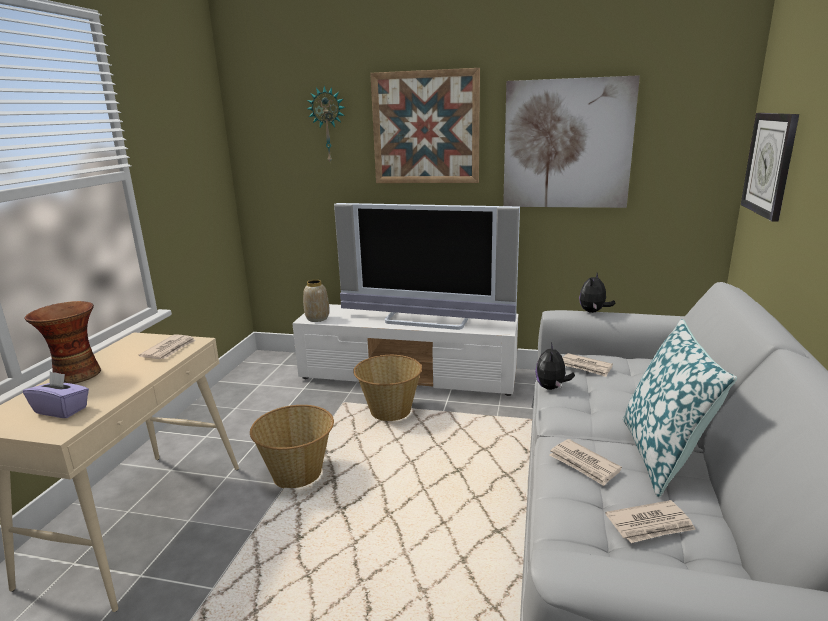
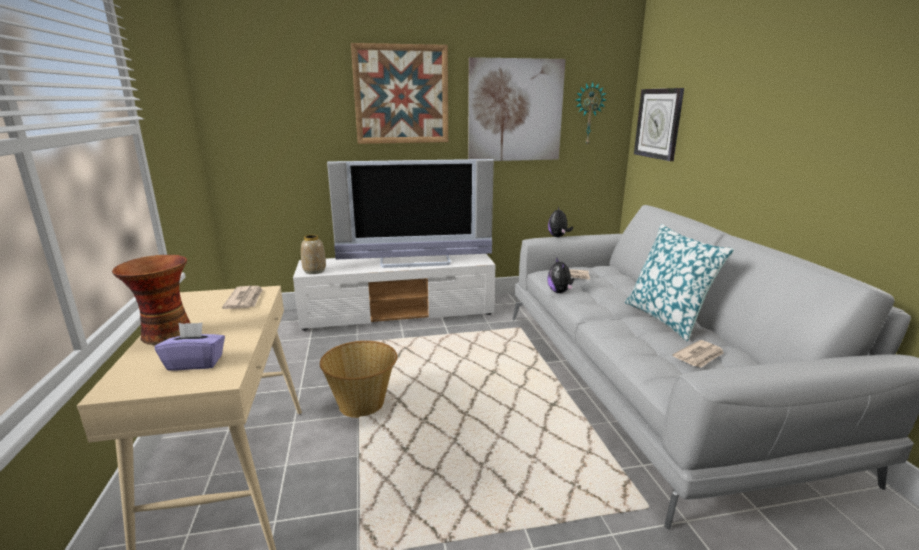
camera: 25 degrees left, 0 degrees up
wall clock [307,86,346,162] -> wall clock moved to [576,82,606,145]
basket [353,355,422,421] -> none
newspaper [549,439,622,486] -> none

